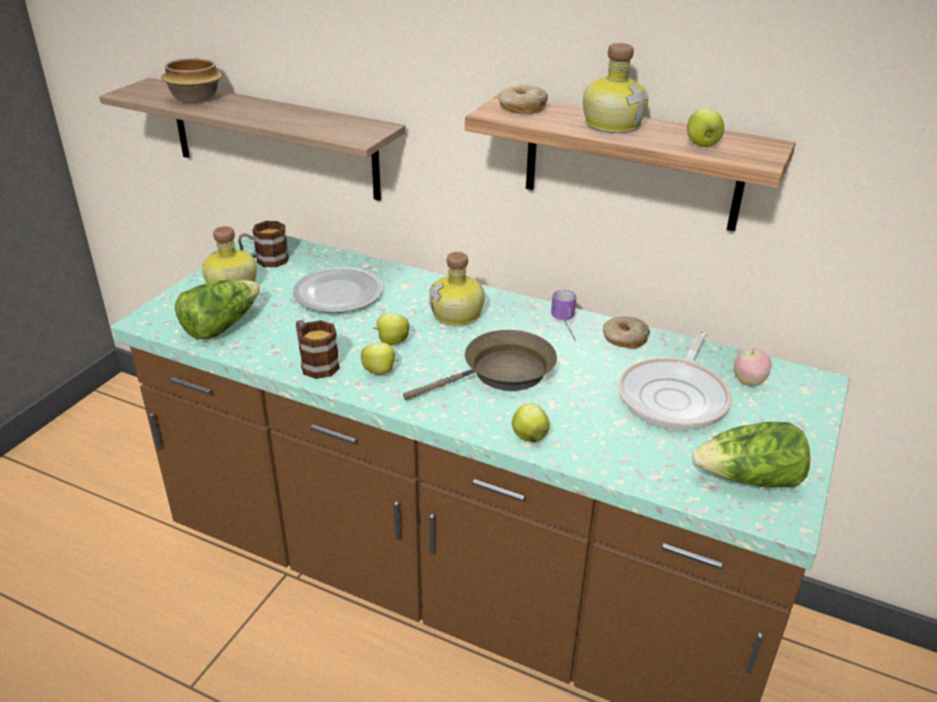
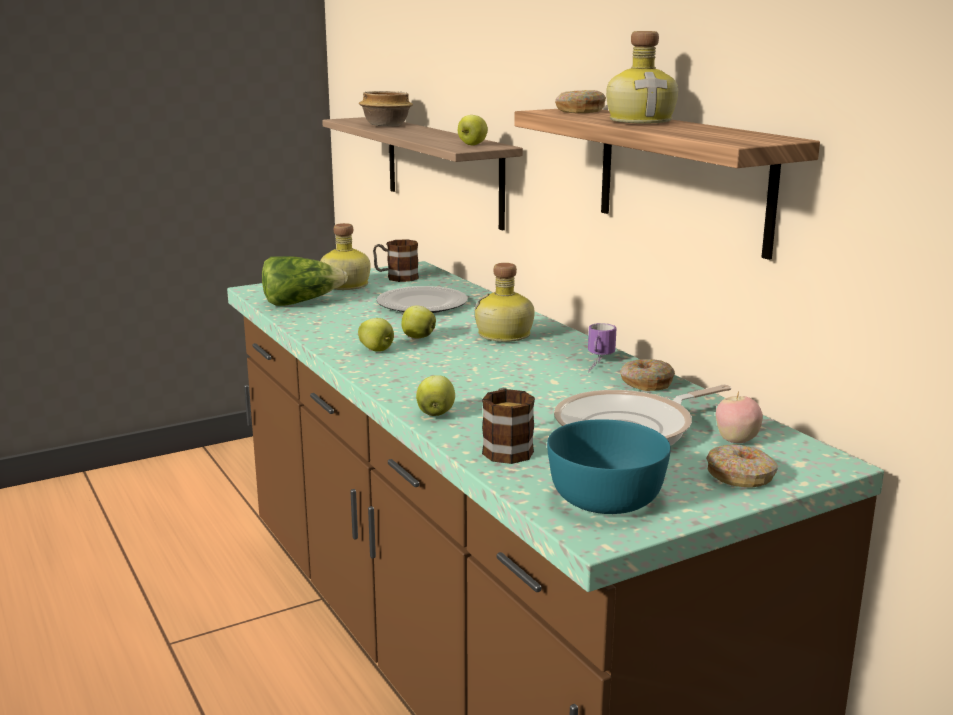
camera: 35 degrees right, 15 degrees down
mug [296,320,340,379] -> mug moved to [482,388,535,464]
brown frying pan [403,330,557,400] -> none
apple [687,109,724,147] -> apple moved to [458,115,488,145]
lettuce [692,422,810,487] -> turquoise bowl [547,419,671,514]
none -> donut [706,445,778,488]

